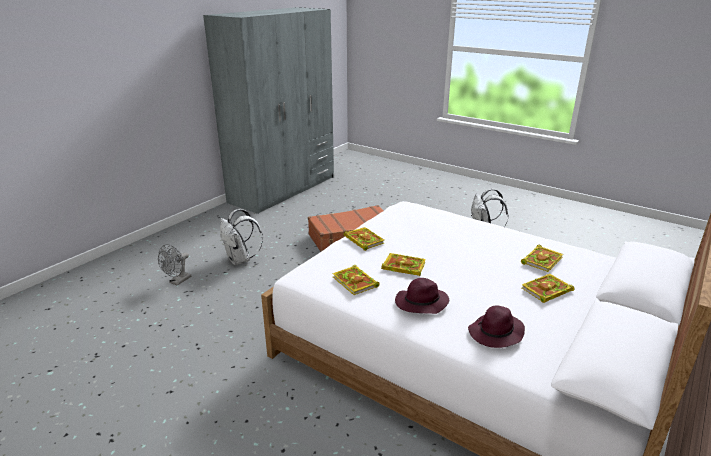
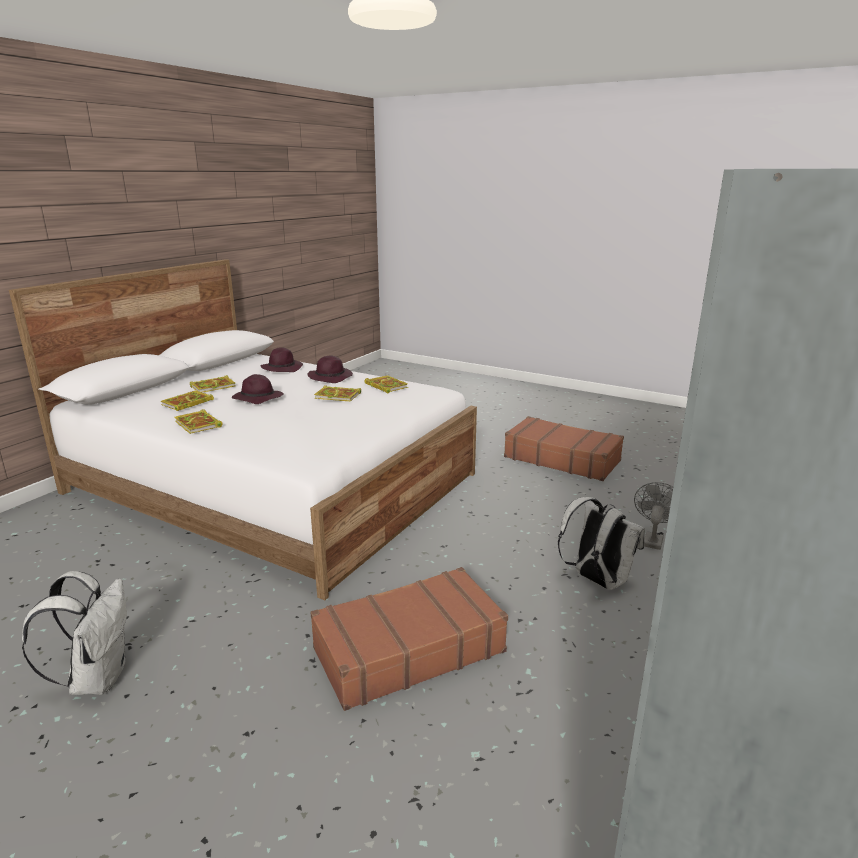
camera: 175 degrees right, 5 degrees down
book [344,227,384,251] -> book moved to [174,409,223,434]
none -> purple hat [232,374,284,404]
none -> brown suitcase [504,416,624,481]

